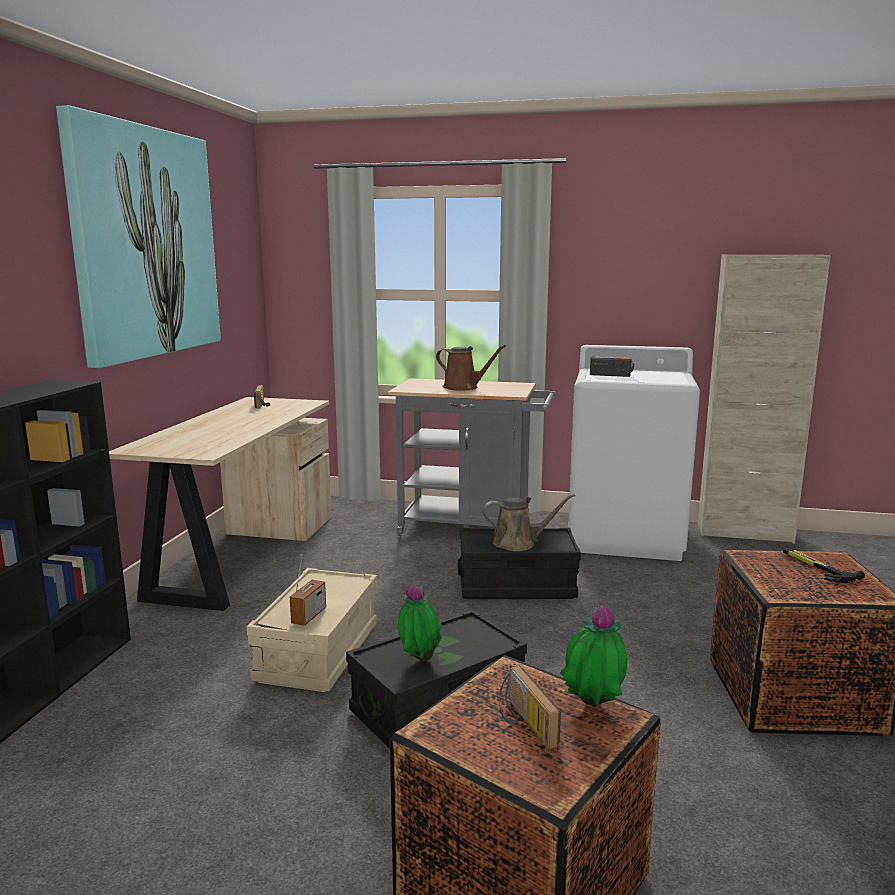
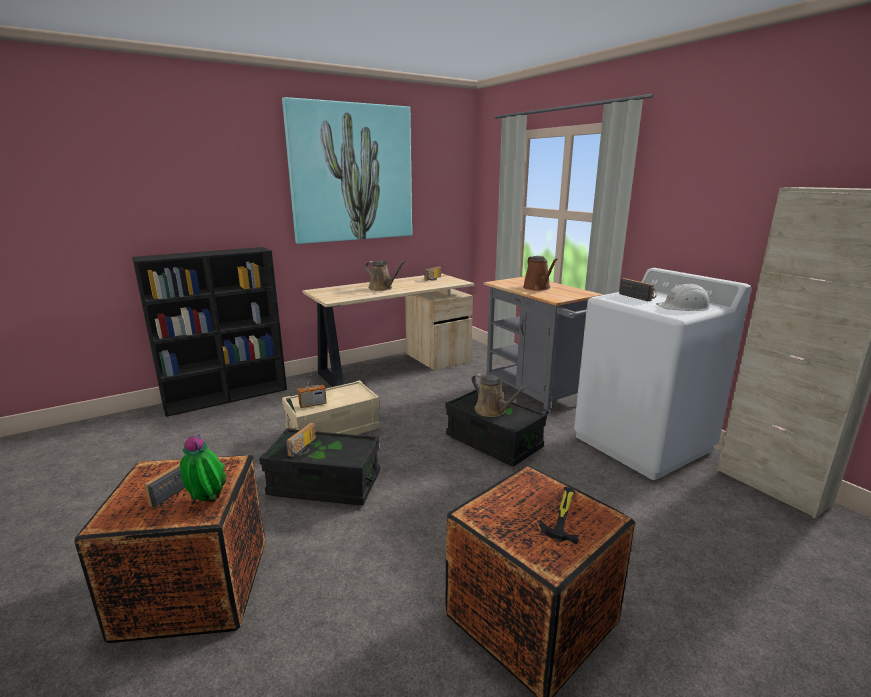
camera: 45 degrees right, 5 degrees up
potted plant [398,584,442,661] -> radio [286,423,316,457]
none -> brown watering can [365,260,406,291]
none -> white hard hat [657,284,710,311]

